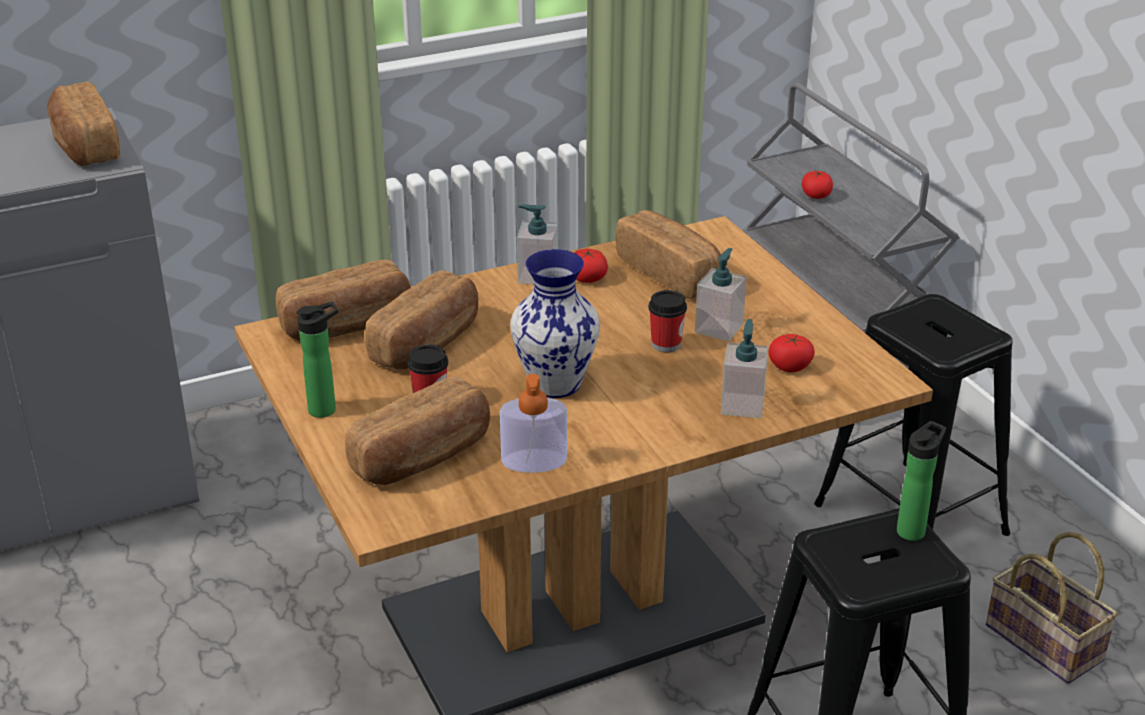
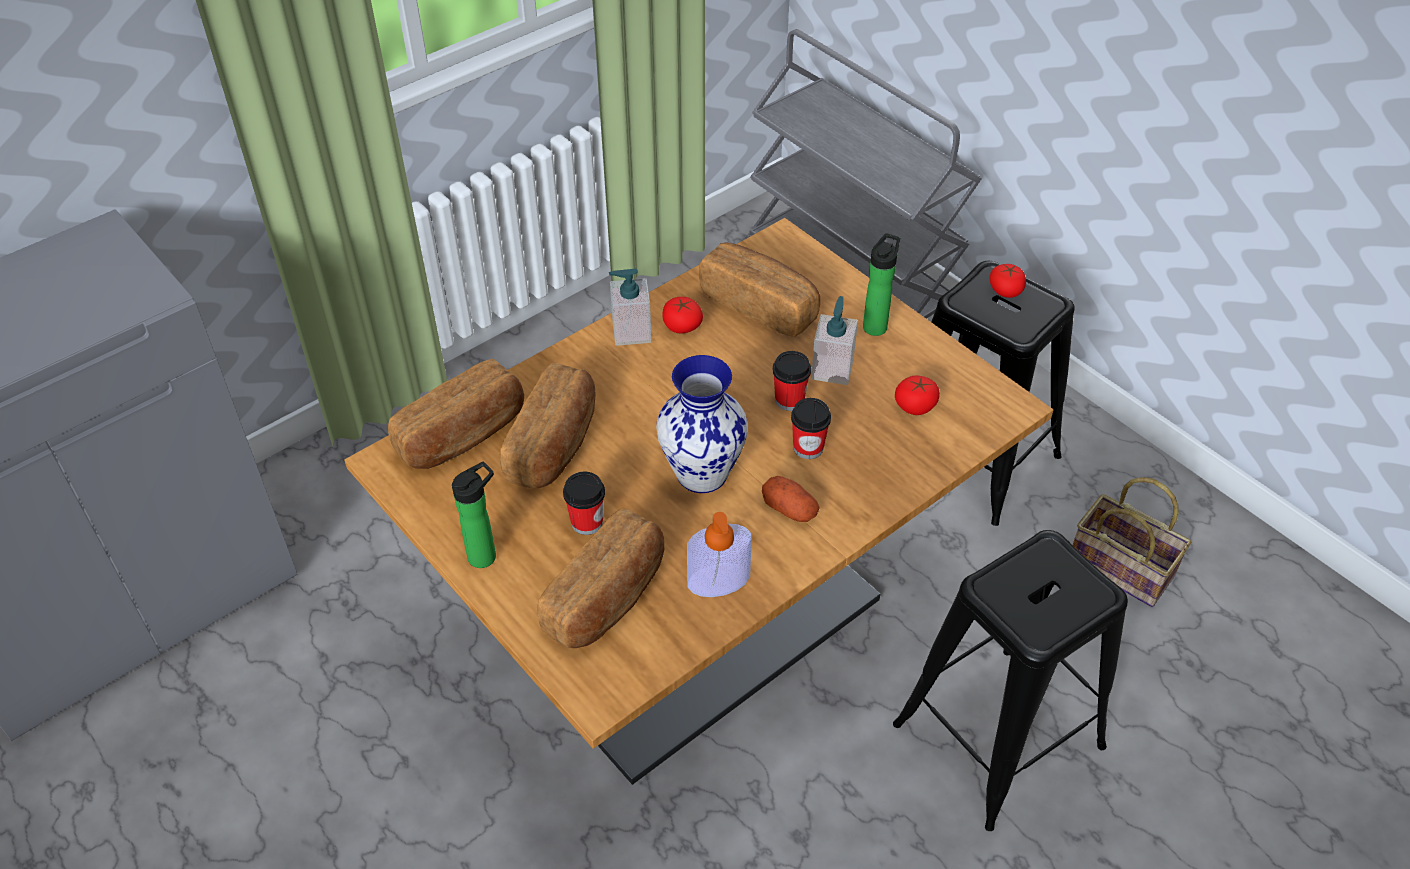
camera: 15 degrees left, 15 degrees up
bread [47,81,120,166] -> none
soap dispenser [721,319,768,419] -> none
tomato [802,171,833,199] -> tomato moved to [990,264,1026,298]
bottle [897,421,946,541] -> bottle moved to [863,233,900,336]
none -> potato [762,476,820,522]
none -> cup [791,398,831,459]

